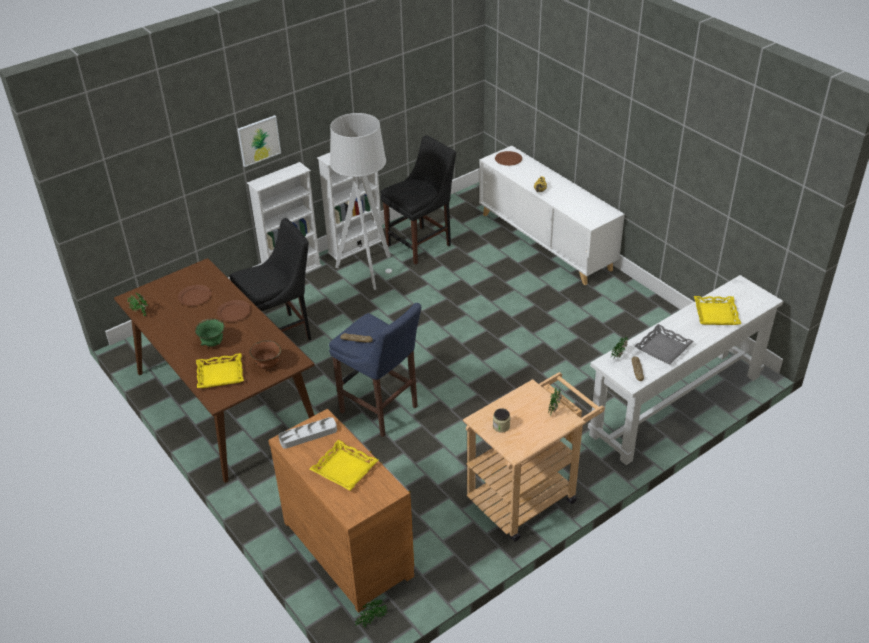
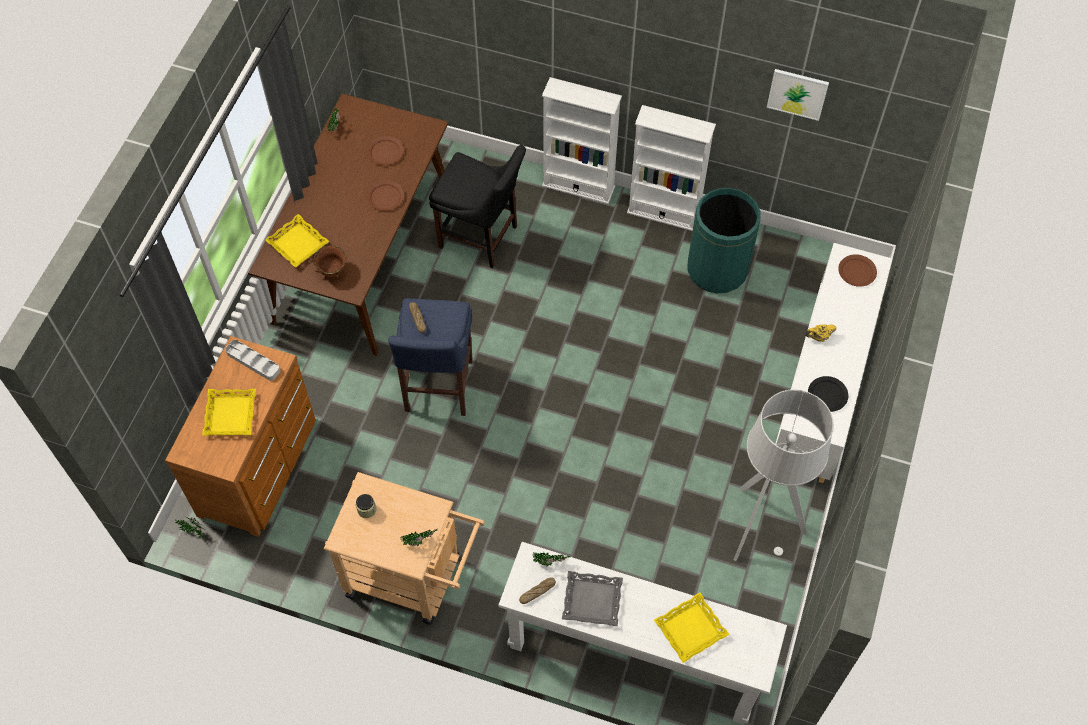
camera: 55 degrees right, 20 degrees up
green bowl [195,318,225,347] -> none
picture [237,115,281,167] -> picture moved to [767,69,829,121]
grey floor lamp [330,113,392,290] -> grey floor lamp moved to [733,389,834,561]
black chair [381,135,456,265] -> green trash can [687,188,761,293]
none -> black plate [808,376,848,412]

